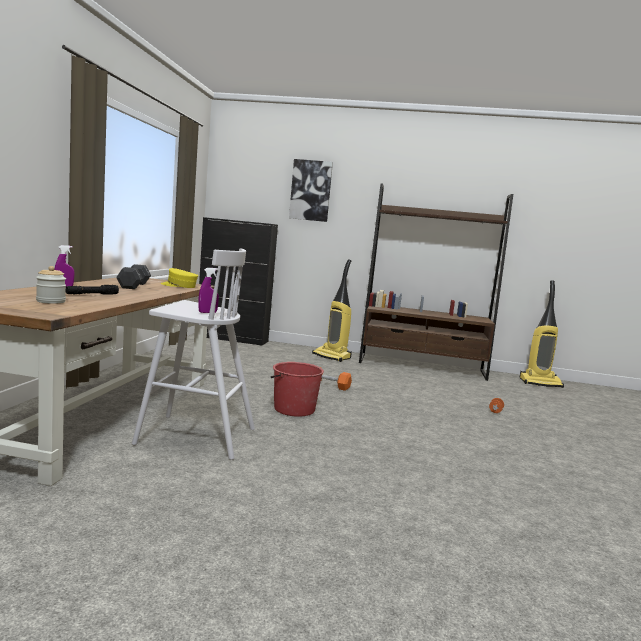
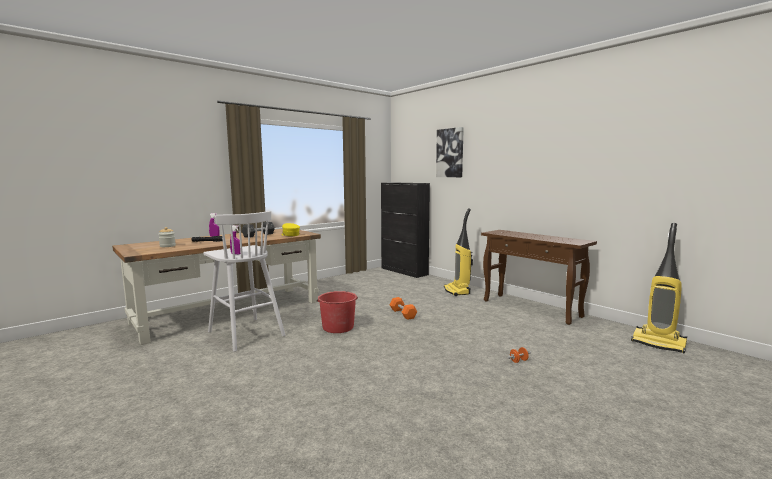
camera: 40 degrees right, 0 degrees up
brown bookcase [359,183,513,381] -> brown console table [481,230,597,325]

